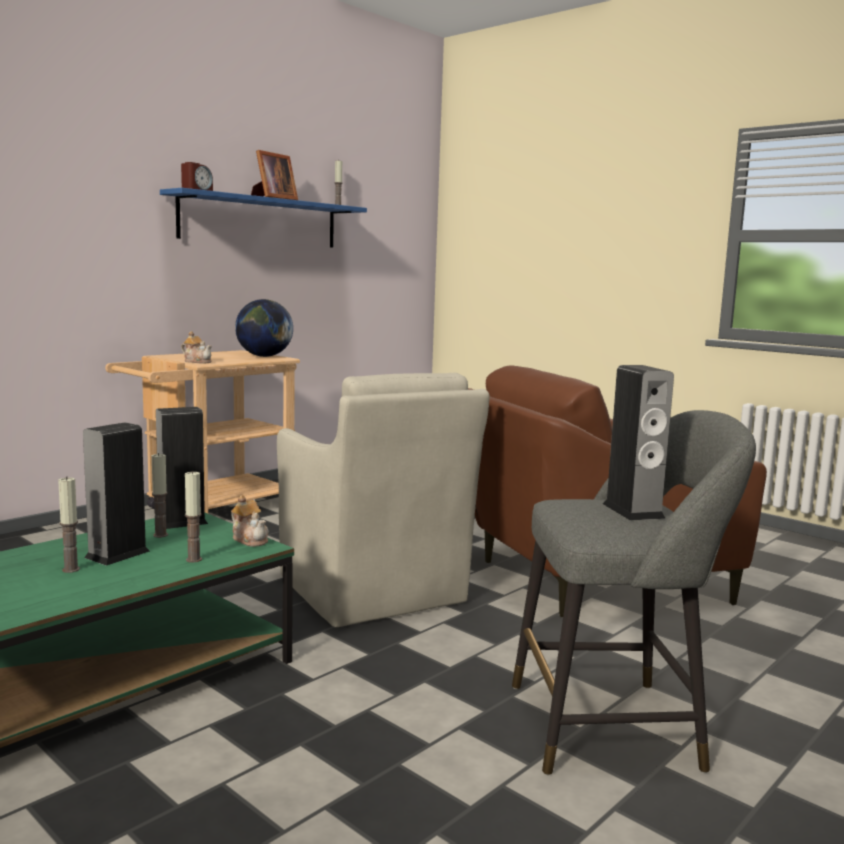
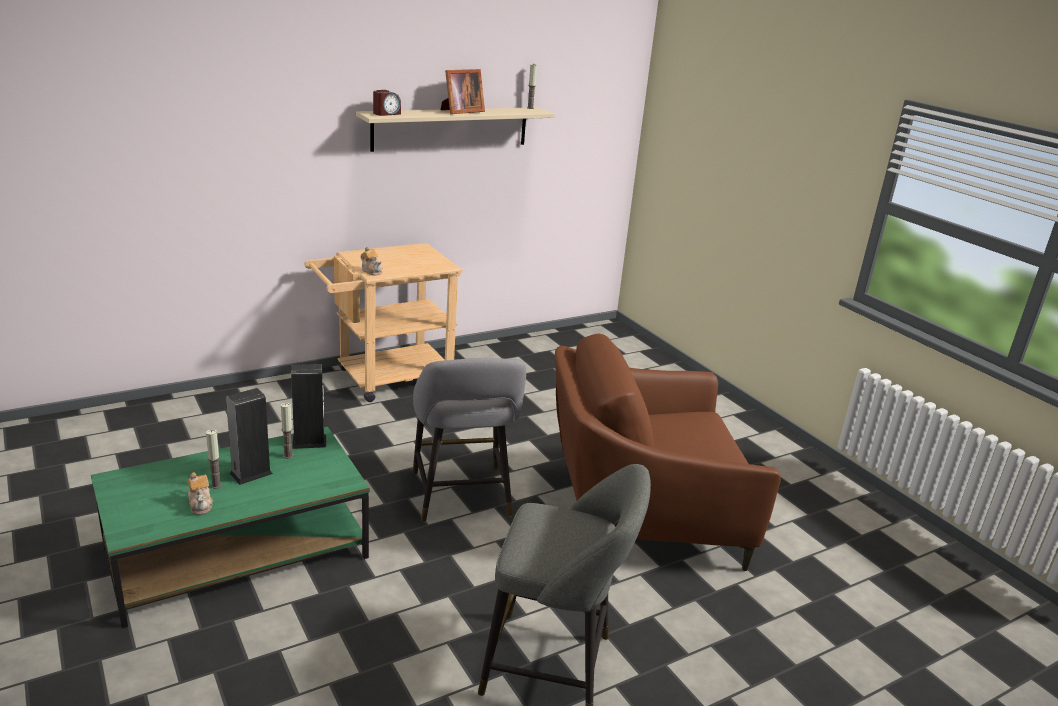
camera: 15 degrees right, 15 degrees up
blue shelf [160,188,367,248] -> beige shelf [356,107,555,152]
candle [185,470,202,563] -> none
teapot [231,495,269,547] -> teapot moved to [187,472,213,515]
globe [235,299,293,357] -> none
beige armchair [277,373,489,627] -> grey stool [413,358,526,522]
speaker [603,365,674,520] -> none

